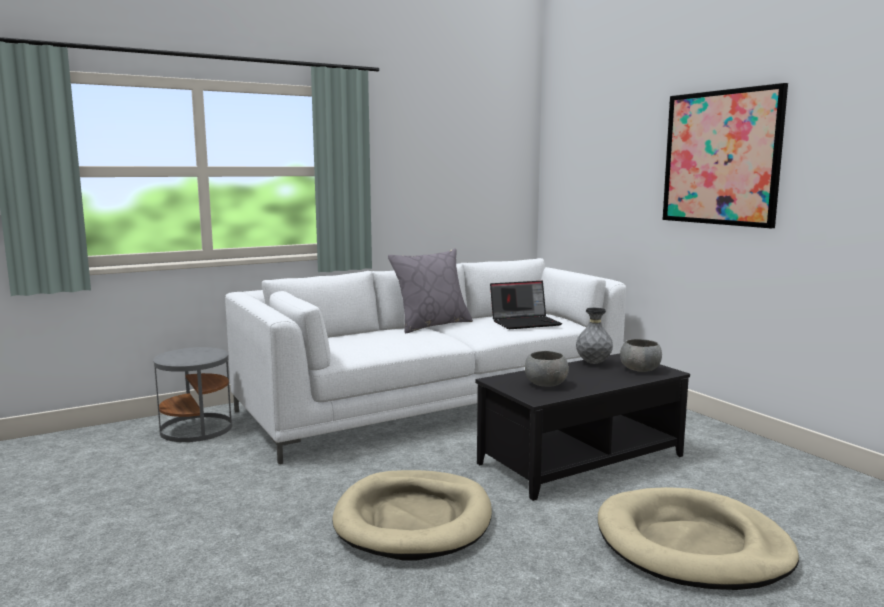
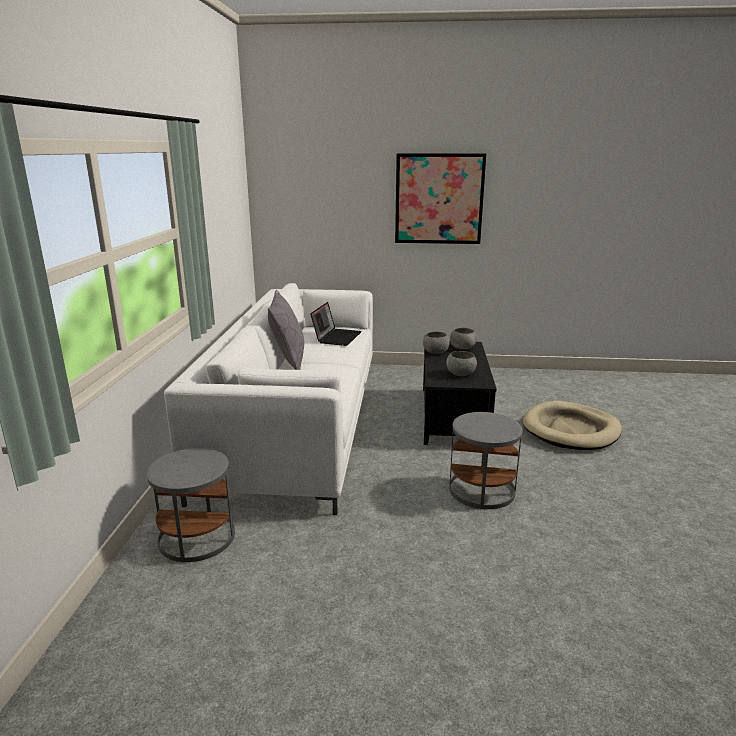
camera: 55 degrees left, 10 degrees up
beige dog bed [333,470,492,561] -> grey side table [449,412,523,509]
grey vase [576,308,613,364] -> grey bowl [423,332,450,354]

